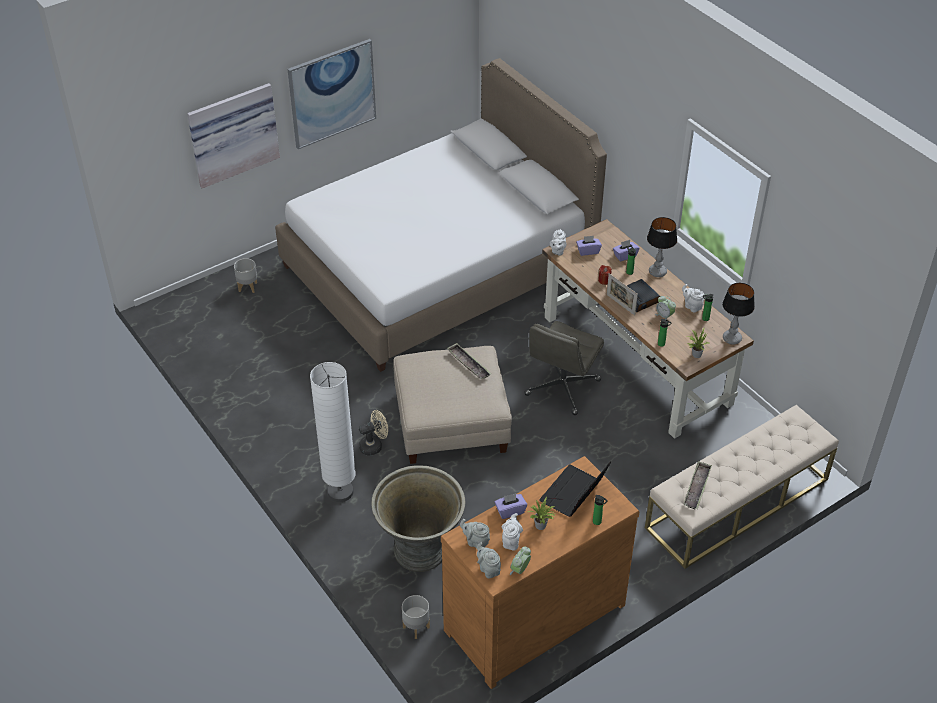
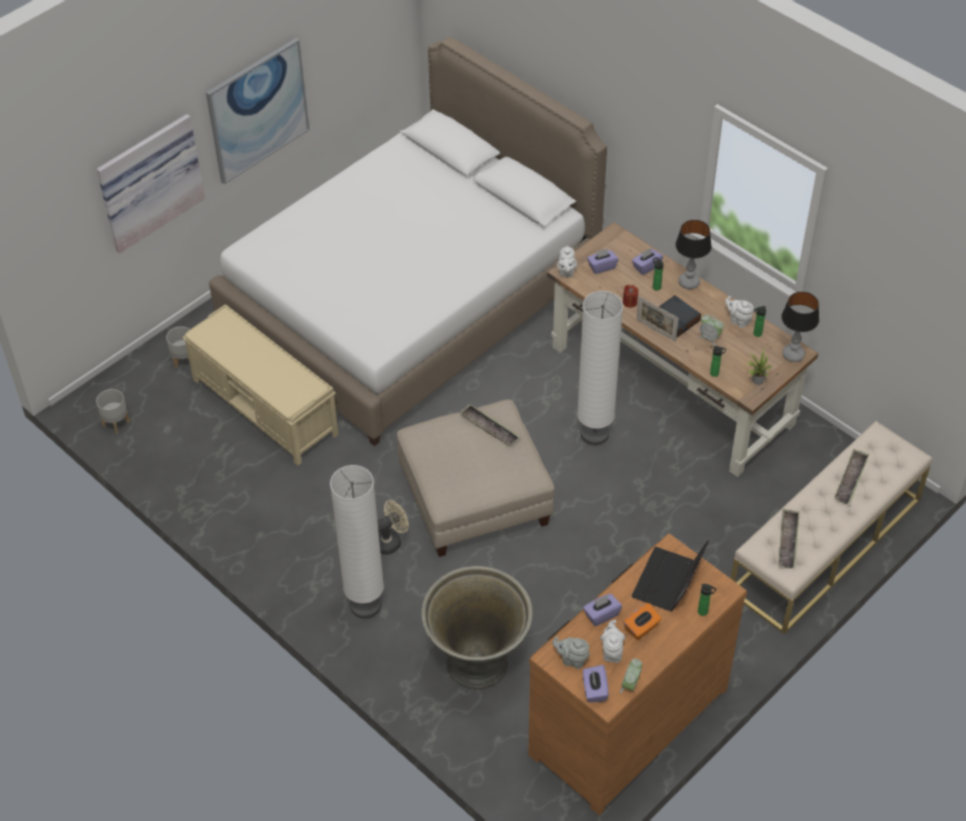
camera: 10 degrees left, 5 degrees up
grey planter [402,595,430,639] -> grey planter moved to [96,389,130,434]
grey teapot [477,542,501,578] -> purple tissue box [583,665,609,703]
grey office chair [524,321,604,415] -> white floor lamp [577,291,623,446]
potted plant [528,497,557,530] -> orange tissue box [624,603,661,640]
none -> beige bench [182,304,339,466]
none -> tray [834,449,869,504]

